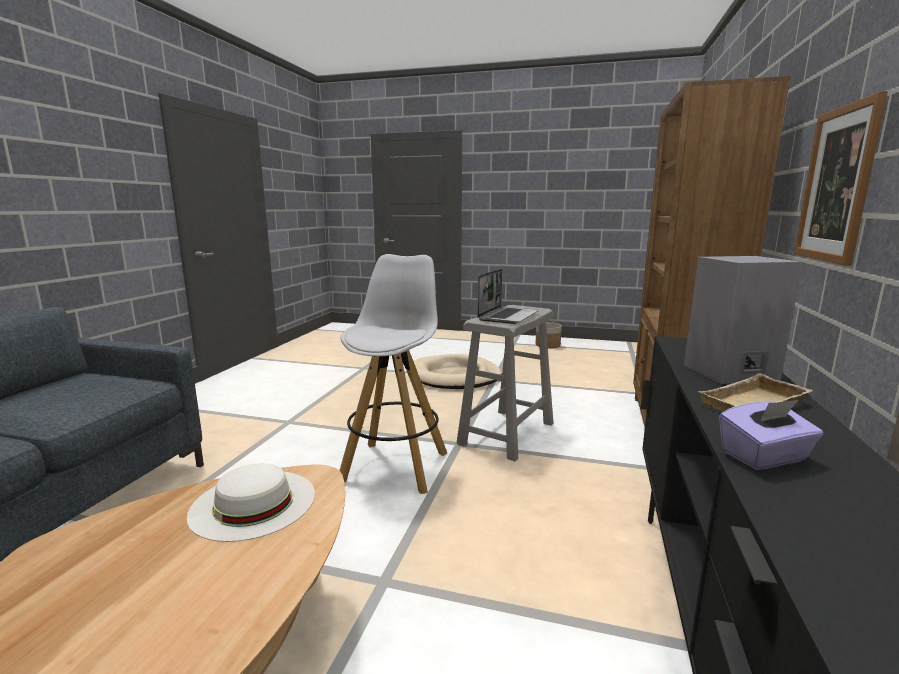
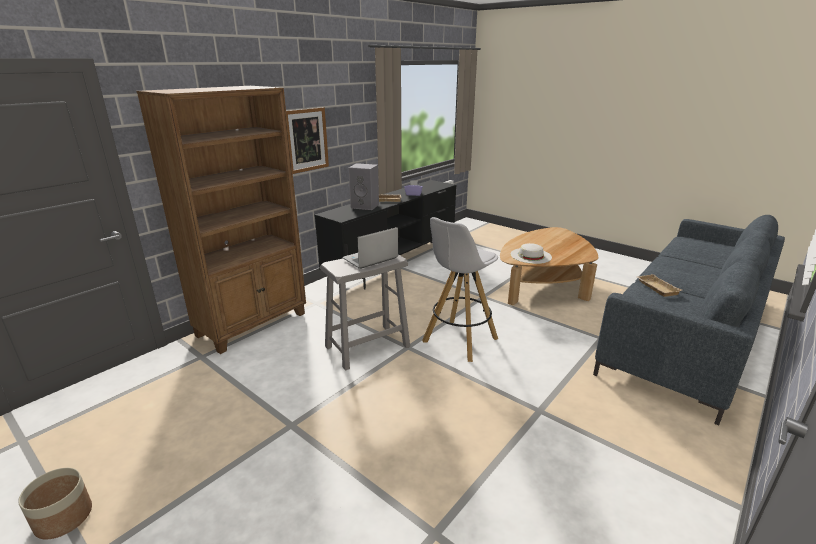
camera: 155 degrees left, 10 degrees up
beige dog bed [414,354,501,389] -> none
none -> beige tray [637,274,682,297]

